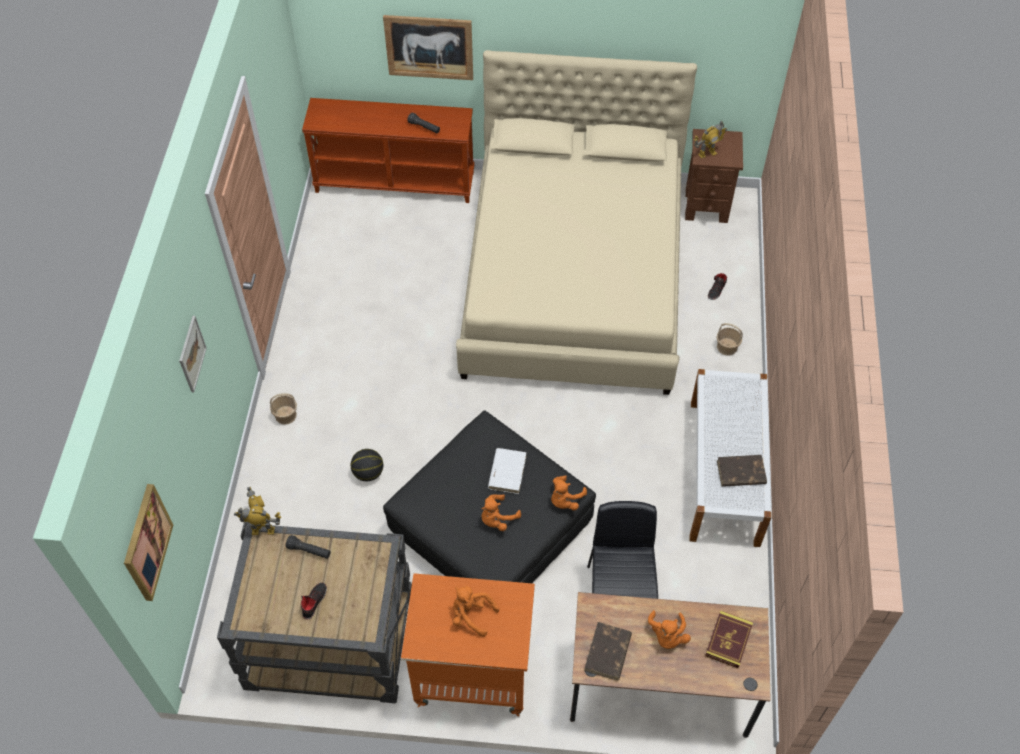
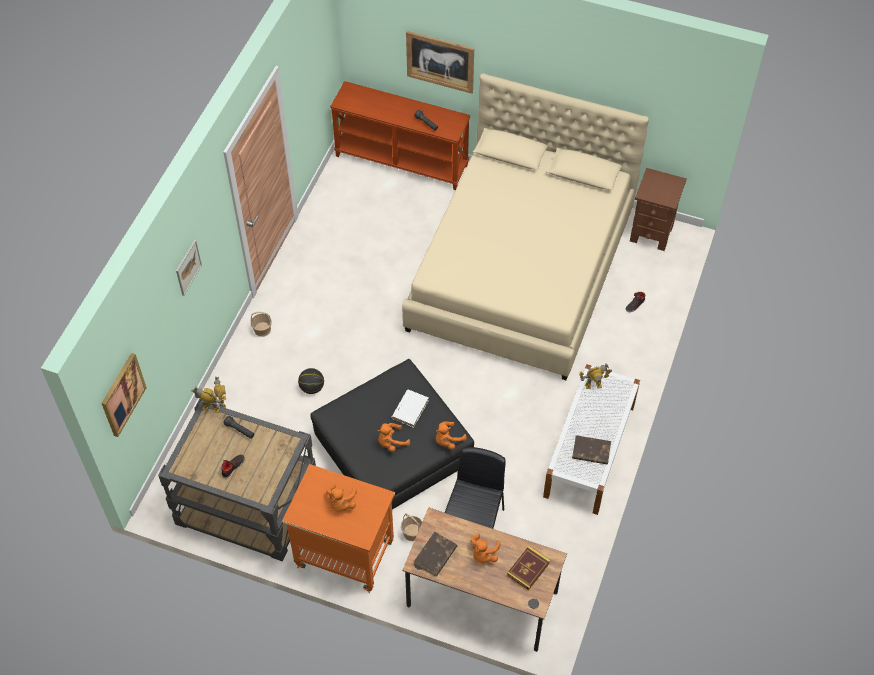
camera: 15 degrees right, 0 degrees up
orange plush toy [453,586,499,637] -> orange plush toy turned 120 degrees counterclockwise [326,484,357,512]
toy robot [694,121,727,159] -> toy robot moved to [579,363,612,389]
basket [717,323,743,356] -> basket moved to [401,513,423,541]

